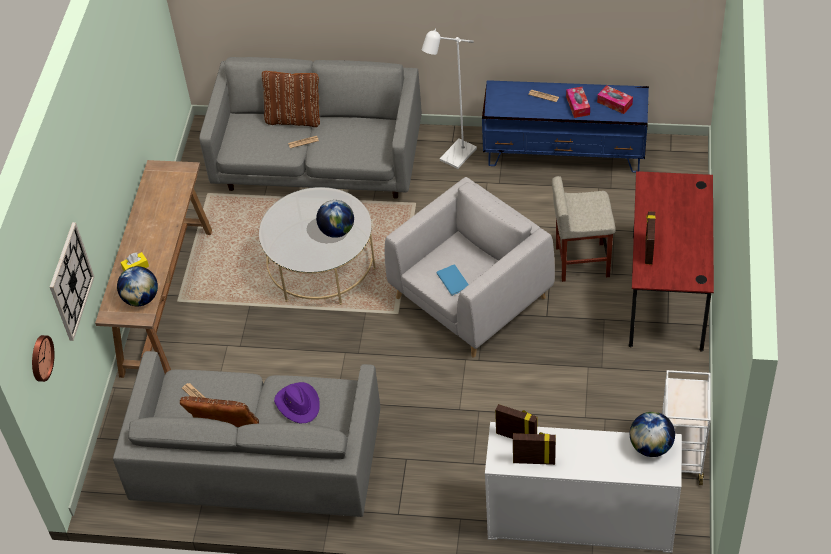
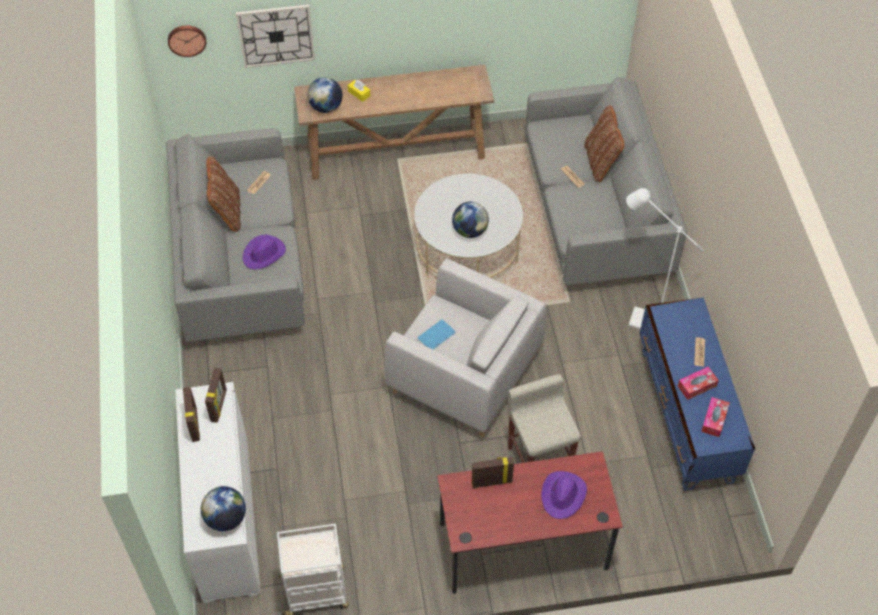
camera: 70 degrees right, 5 degrees up
none -> purple hat [541,471,587,519]

